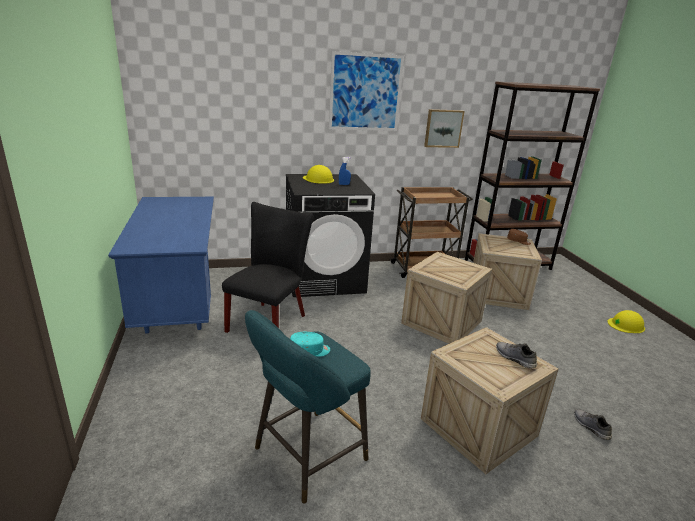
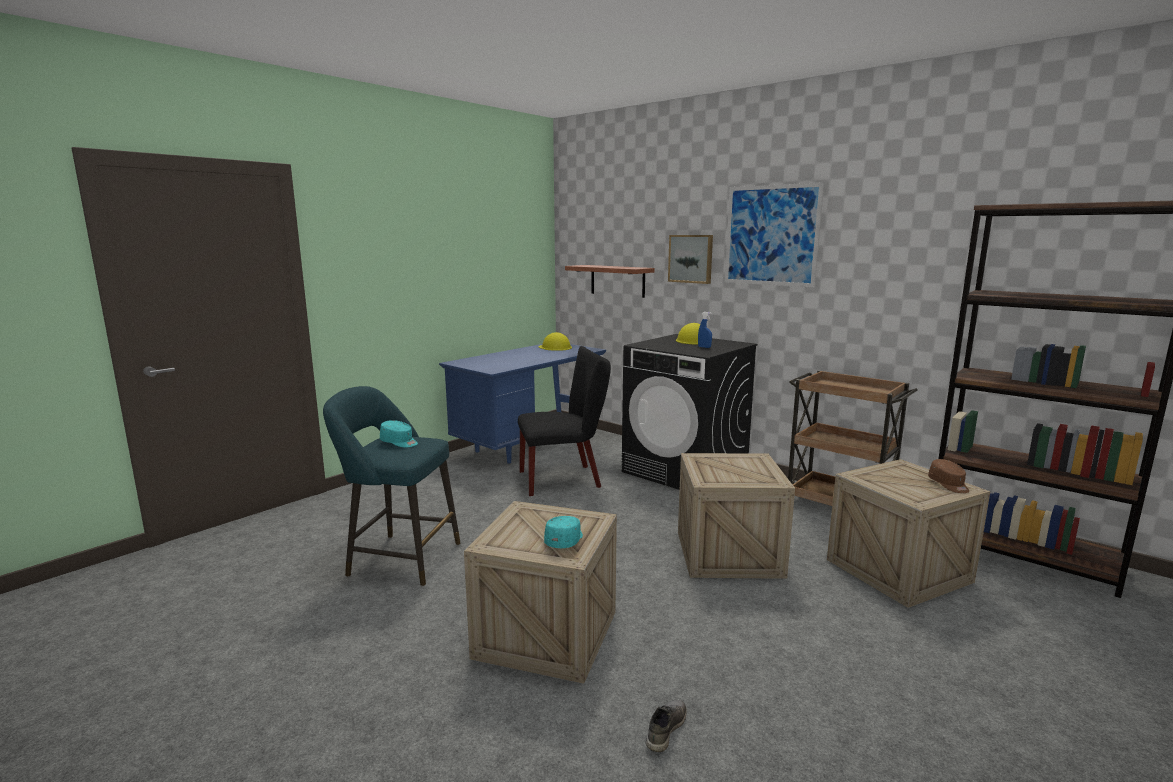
camera: 55 degrees right, 10 degrees down
picture [424,109,465,148] -> picture moved to [668,235,713,284]
grey shoe [496,342,537,368] -> turquoise cap [544,516,583,548]
yellow hard hat [607,310,645,333] -> yellow hard hat moved to [539,332,572,351]
none -> shelf [565,265,655,298]

